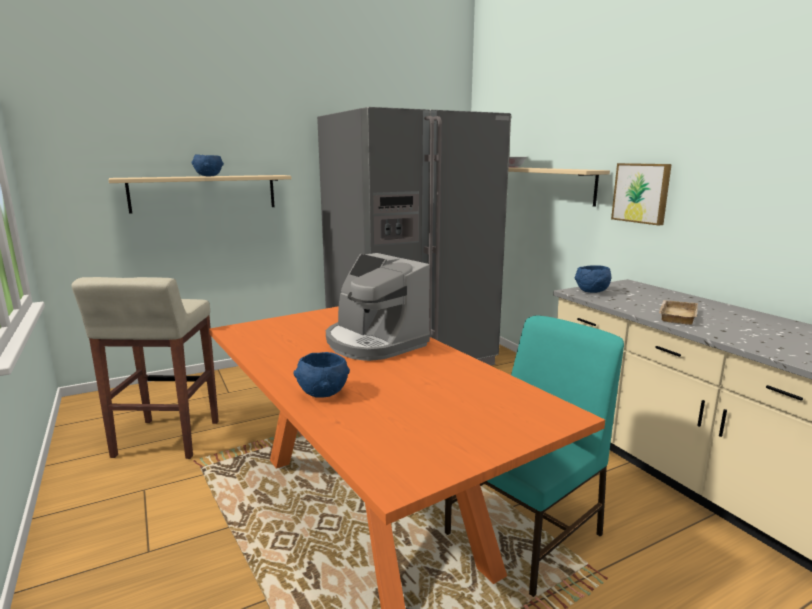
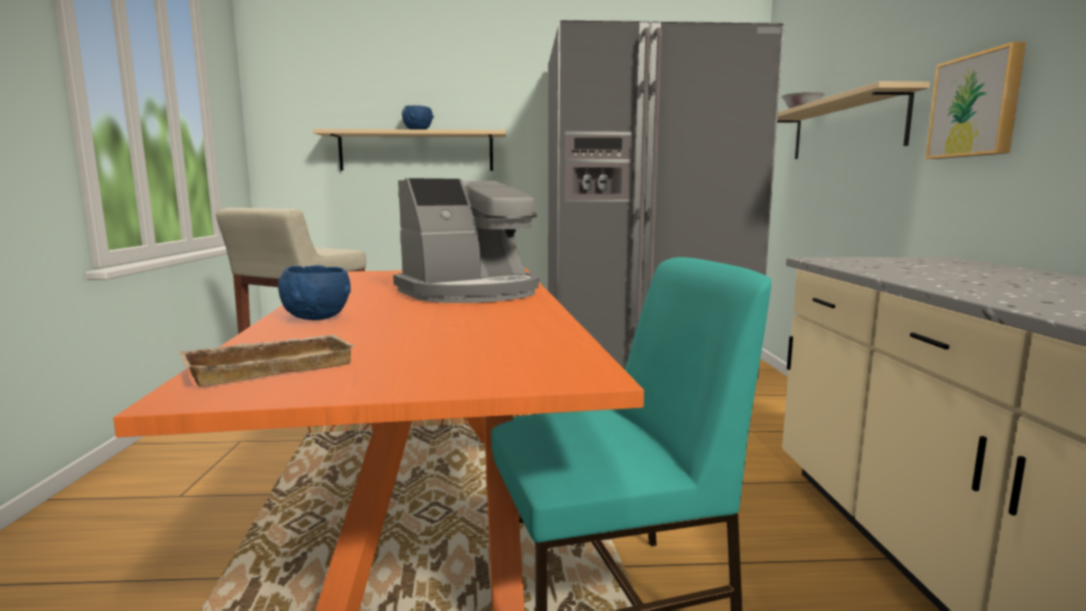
camera: 25 degrees right, 5 degrees down
coffee machine [326,253,430,361] -> coffee machine turned 105 degrees counterclockwise [393,178,539,303]
blue bowl [575,265,611,293] -> none
beige tray [659,300,698,325] -> beige tray moved to [179,334,356,387]

